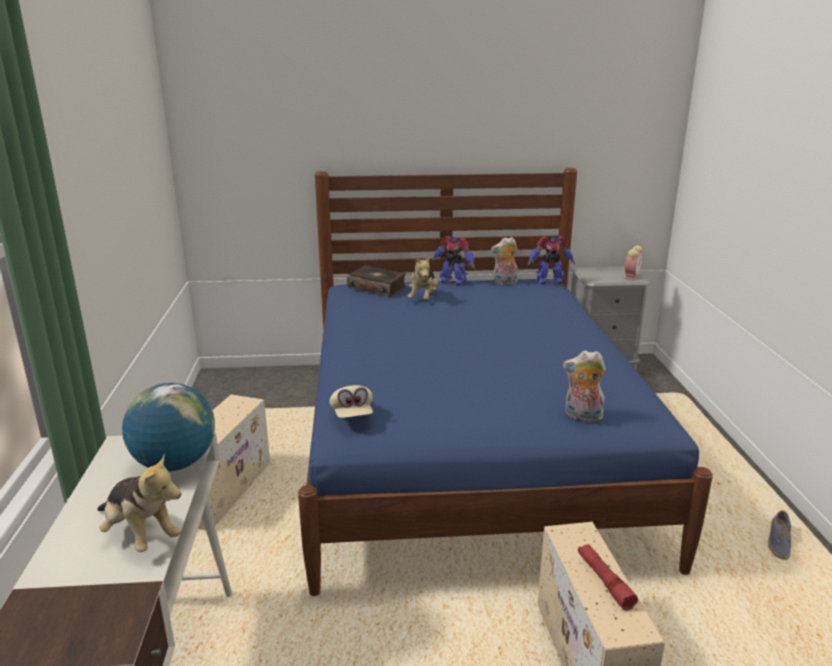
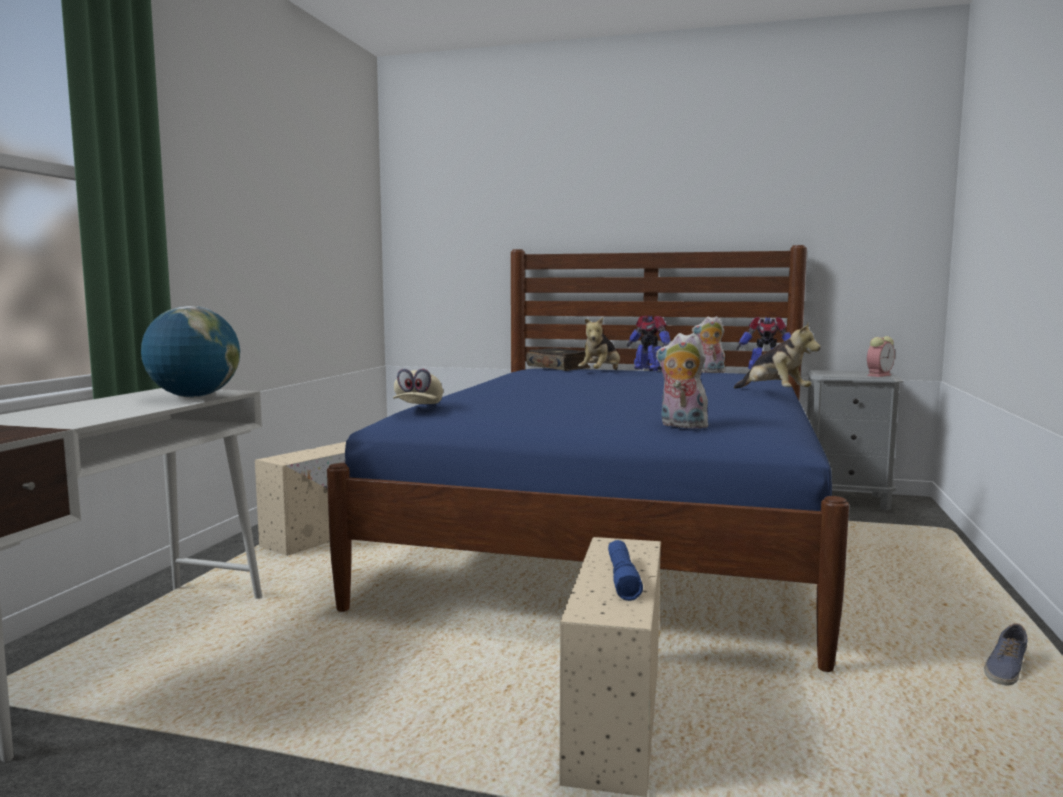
camera: 20 degrees right, 15 degrees down
plush toy [97,453,181,552] -> plush toy moved to [734,323,821,389]
red flashlight [578,544,638,610] -> blue flashlight [608,540,643,601]

